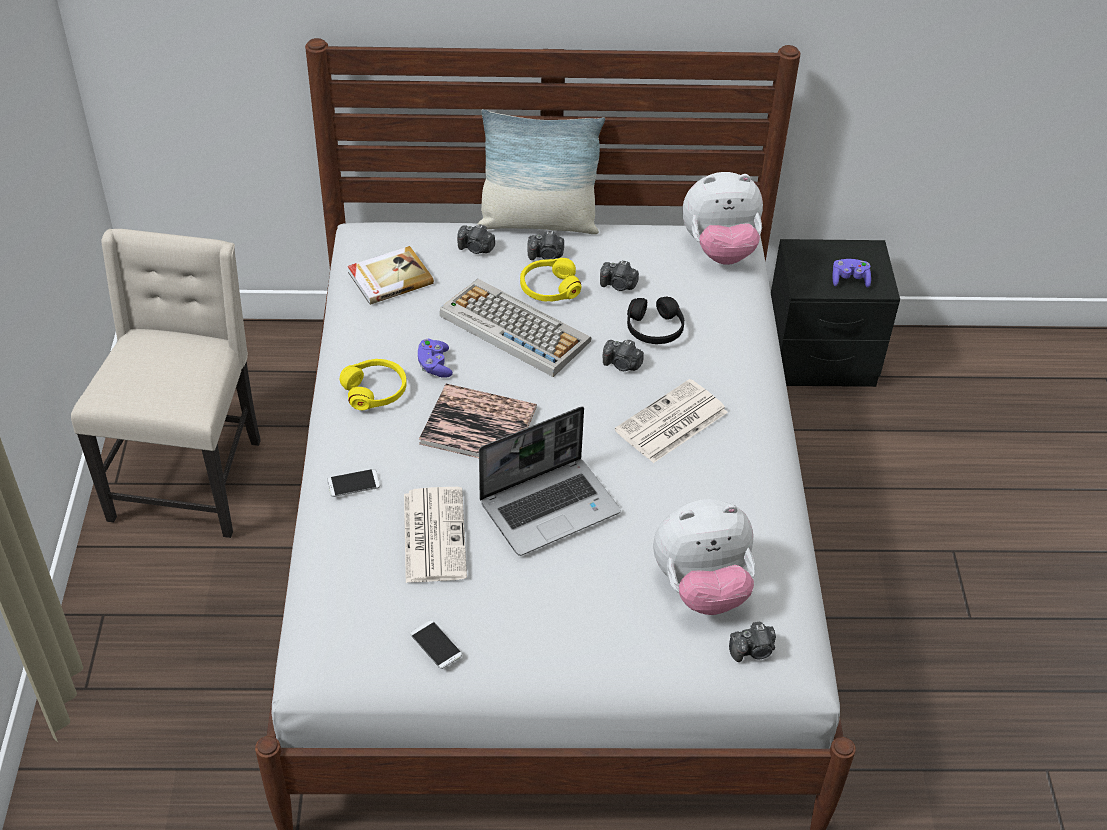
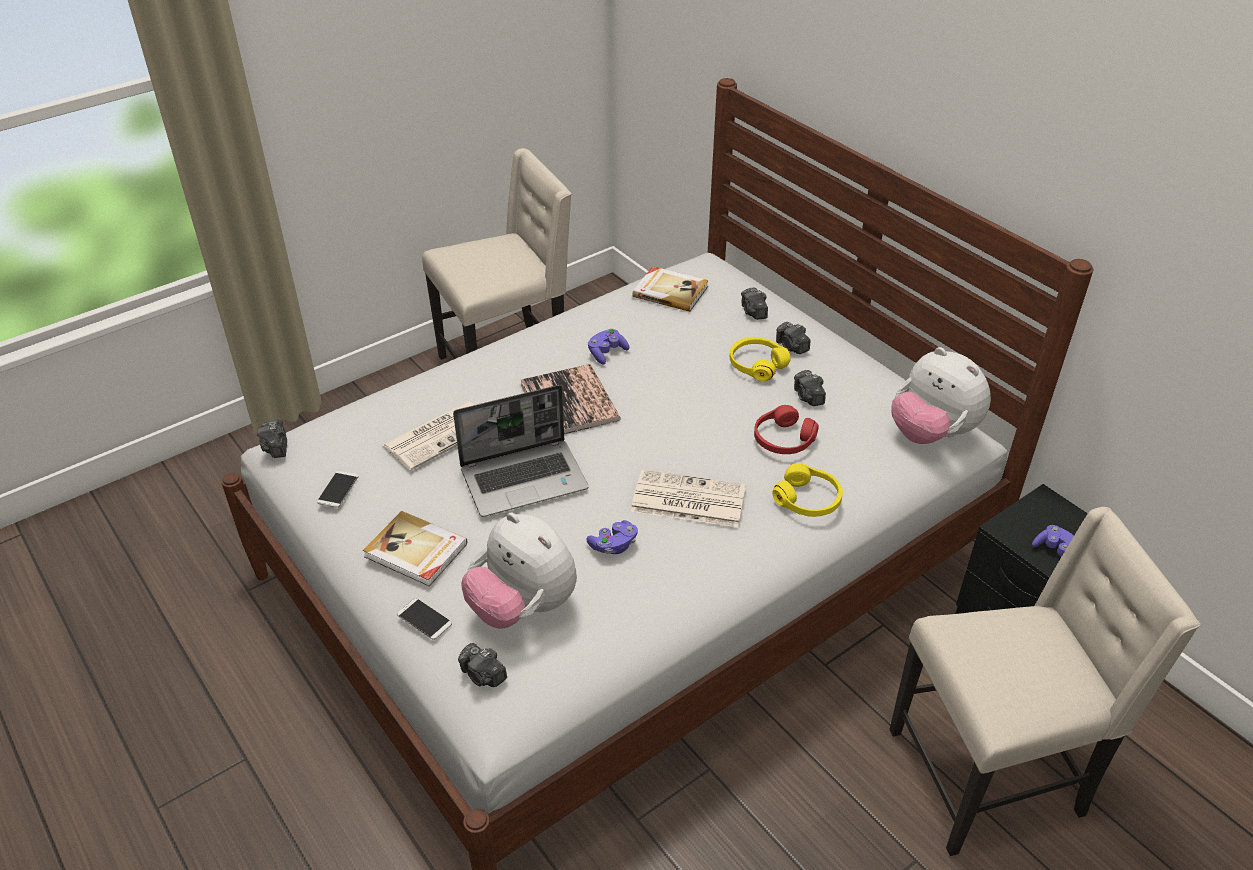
camera: 55 degrees right, 5 degrees down
phone [327,469,380,497] -> phone moved to [397,598,452,640]
yellow headphones [340,359,407,410] -> yellow headphones moved to [772,463,843,517]
keyboard [440,279,591,377] -> none
pillow [477,109,605,234] -> none
laptop [479,406,621,556] -> laptop turned 45 degrees counterclockwise [453,385,589,517]
camera [603,340,644,371] -> camera moved to [257,419,287,458]
black headphones [627,297,684,344] -> red headphones [754,405,819,454]
none -> book [363,511,467,587]
none -> purple game controller [586,520,638,554]
none -> beige chair [889,507,1200,856]

